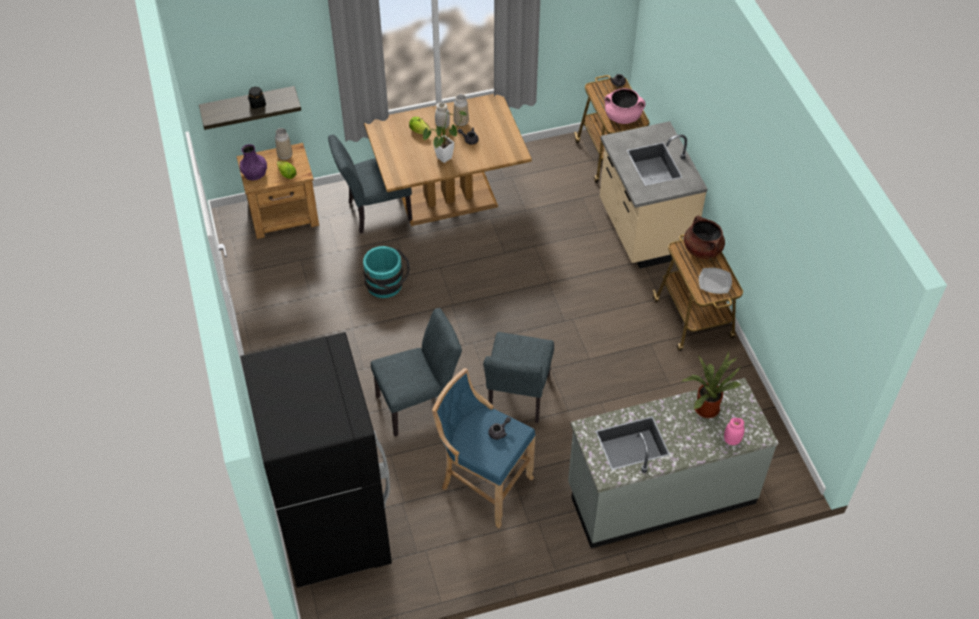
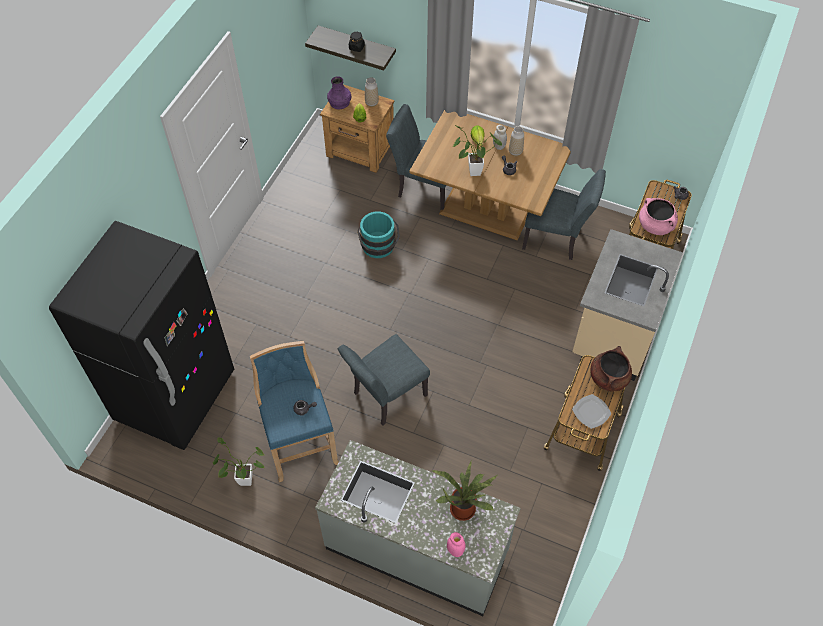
camera: 40 degrees right, 5 degrees up
grey chair [371,308,462,437] -> grey chair moved to [522,169,606,260]
none -> potted plant [213,437,264,486]

